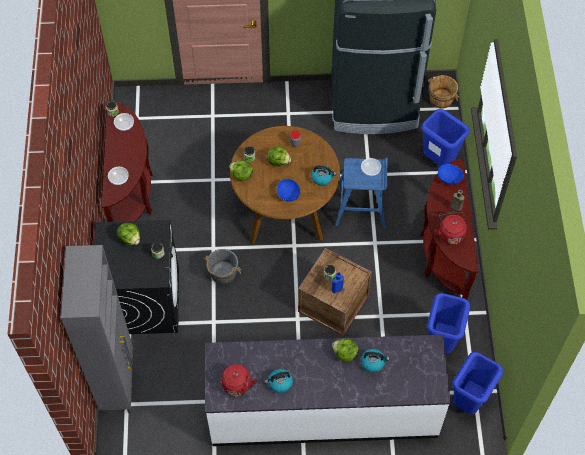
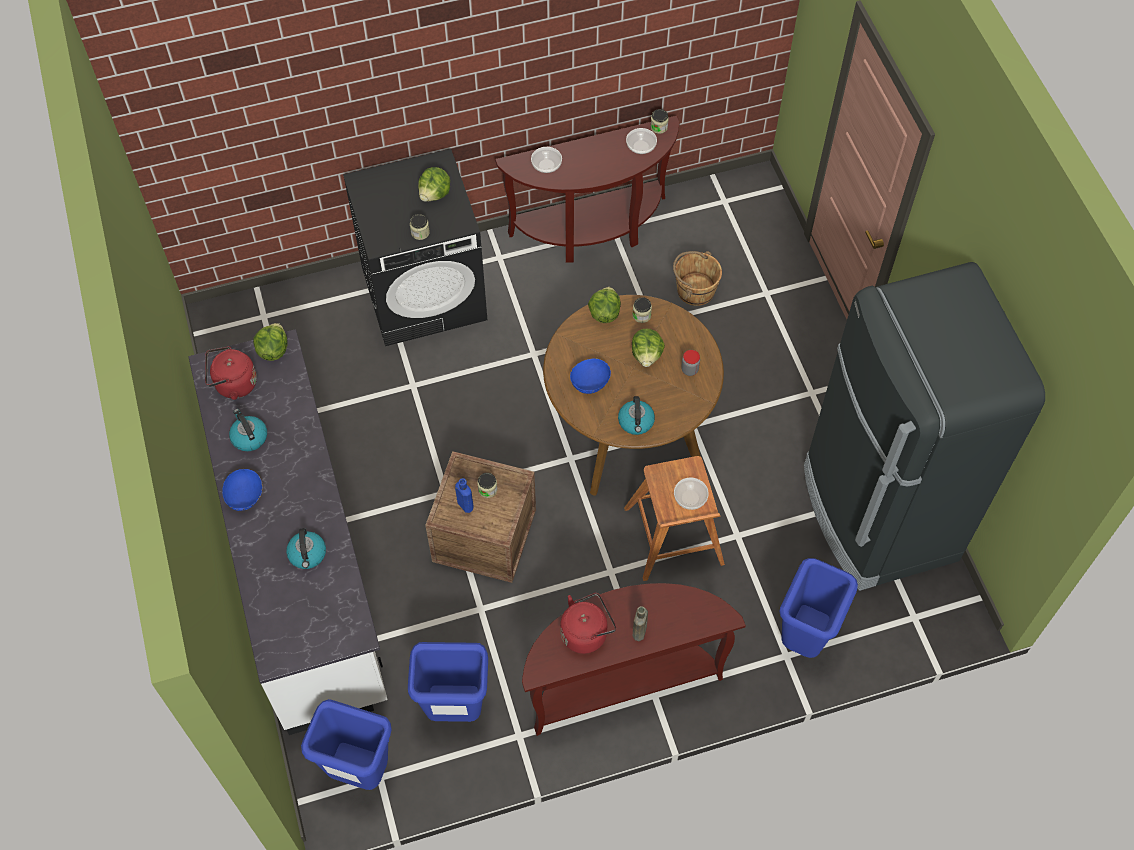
camera: 75 degrees right, 0 degrees up
grey cabinet [61,245,133,414] -> none
grey bucket [204,249,241,284] -> none
lettuce [332,339,359,361] -> lettuce moved to [253,323,288,361]
blue stool [335,158,387,228] -> brown stool [624,456,725,581]
brown bucket [428,75,459,109] -> brown bucket moved to [673,251,722,306]
blue bowl [438,164,464,184] -> blue bowl moved to [222,469,262,511]

